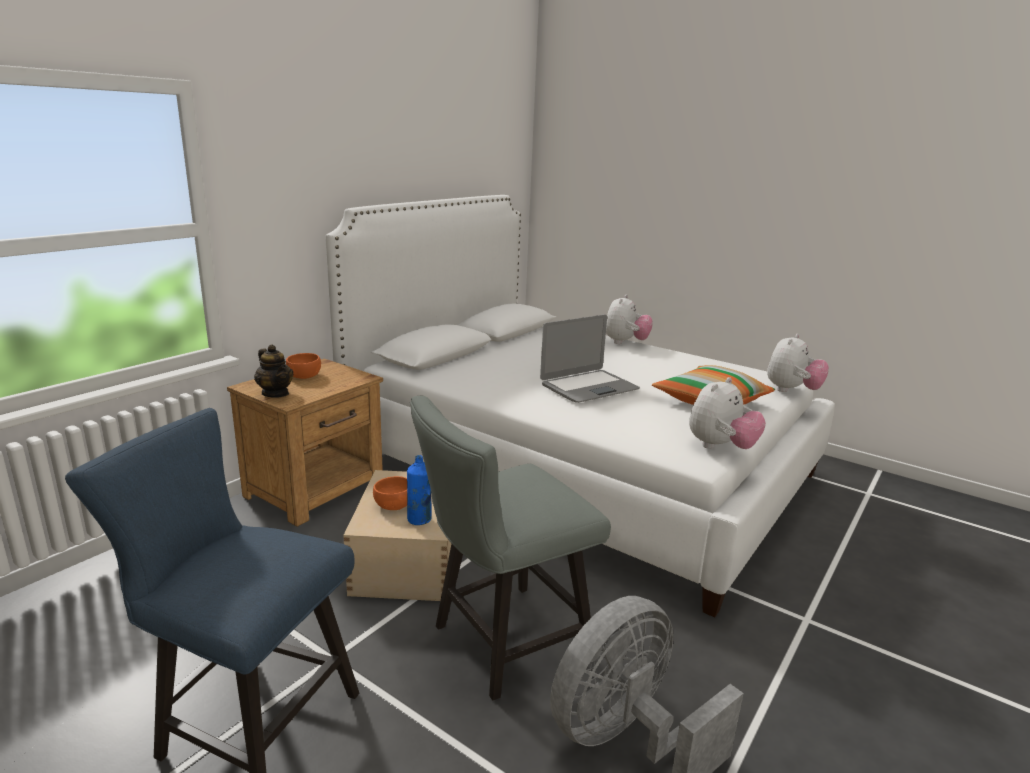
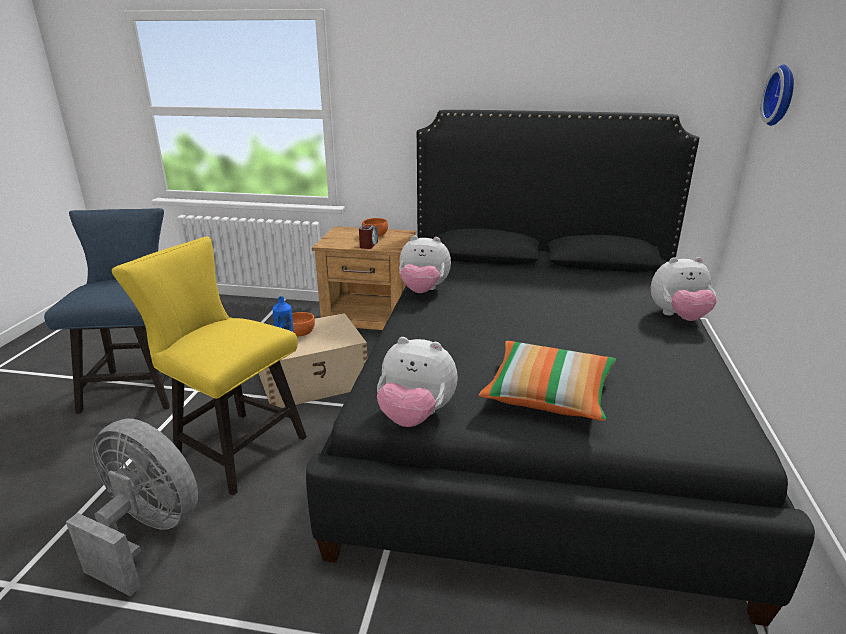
camera: 65 degrees right, 5 degrees up
teapot [254,344,294,397] -> none
white bed [325,195,835,617] -> black bed [306,110,815,626]
grey chair [410,396,611,701] -> yellow chair [112,237,307,496]
laptop [540,315,640,403] -> none
plush toy [767,334,829,392] -> plush toy moved to [399,235,451,293]
none -> alarm clock [359,225,378,249]
none -> wall clock [761,65,794,126]

